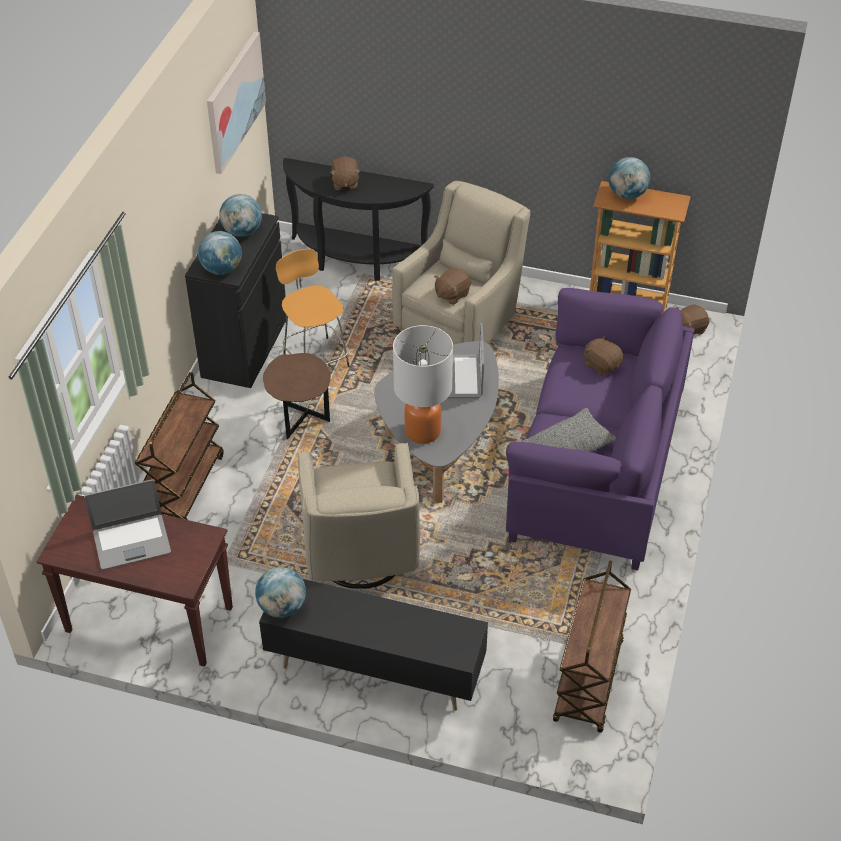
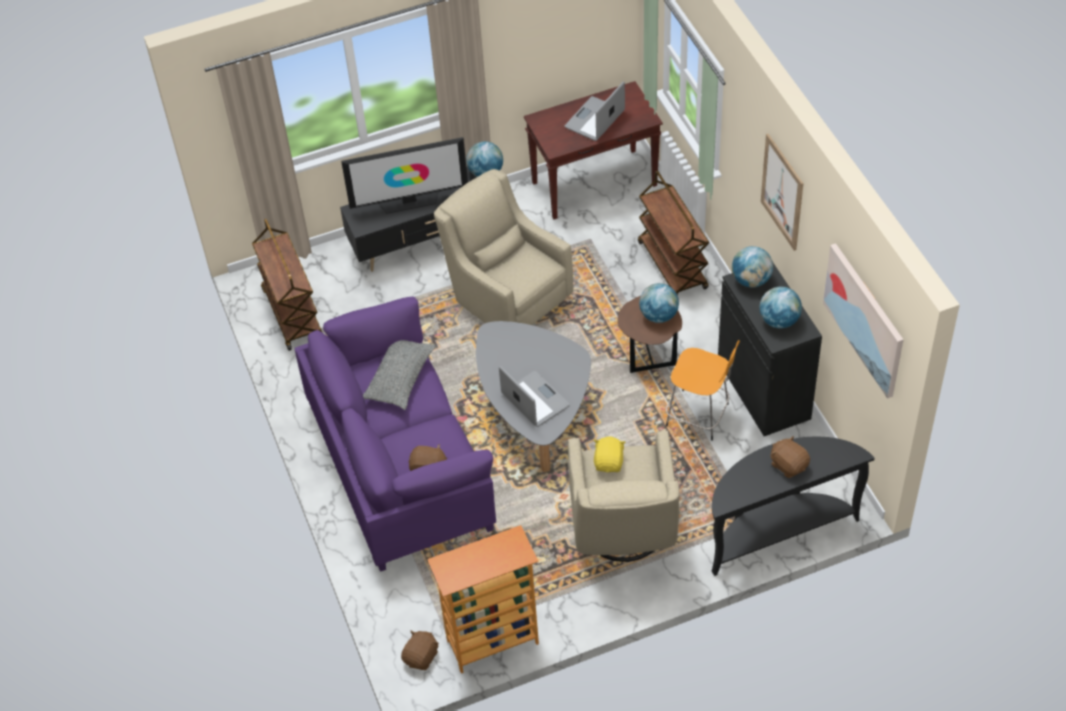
camera: 145 degrees right, 5 degrees up
table lamp [393,325,453,444] -> none
brown plush toy [434,268,471,305] -> yellow plush toy [594,436,625,473]
globe [608,157,650,199] -> globe moved to [639,283,679,323]
none -> television [341,137,468,214]
none -> picture [761,134,803,251]

